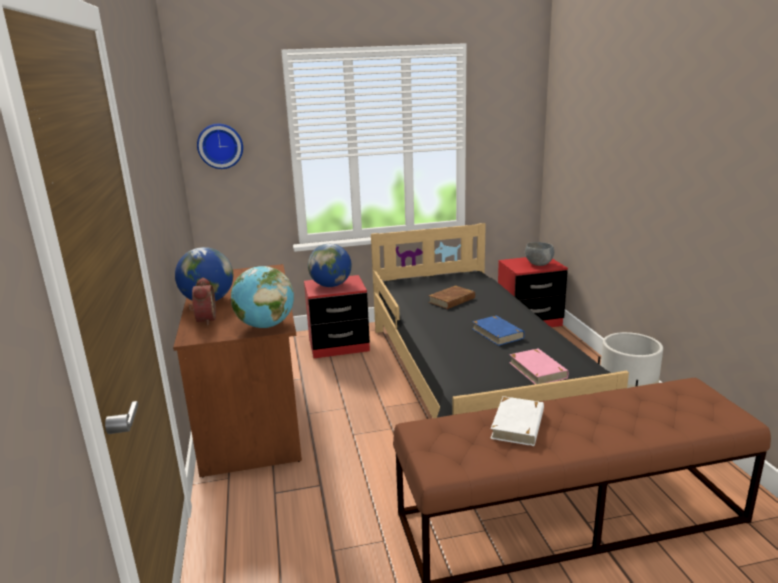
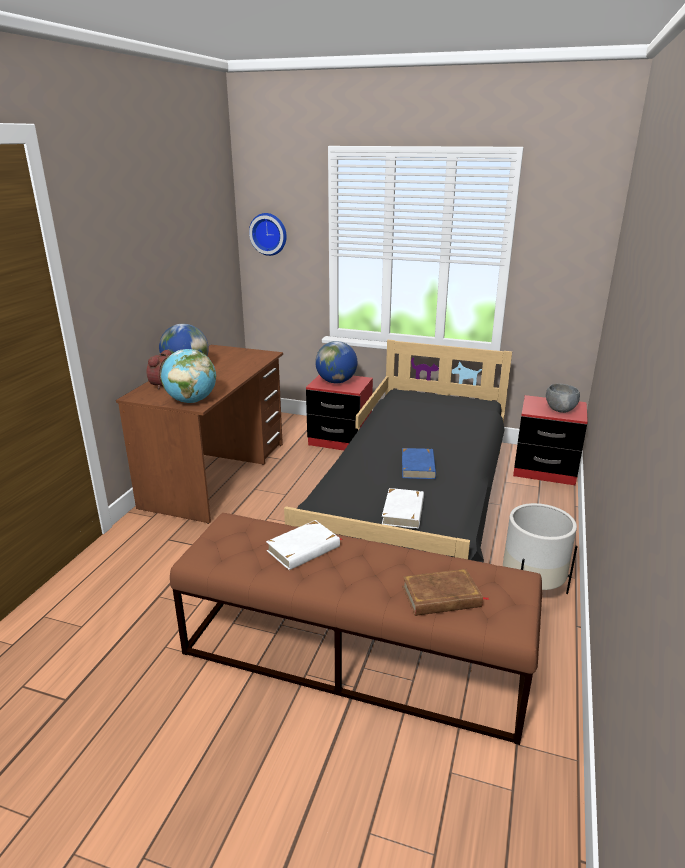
camera: 30 degrees right, 5 degrees up
brown book [428,285,475,309] -> brown book moved to [402,569,490,616]
pink book [509,348,568,384] -> white book [382,488,424,529]

